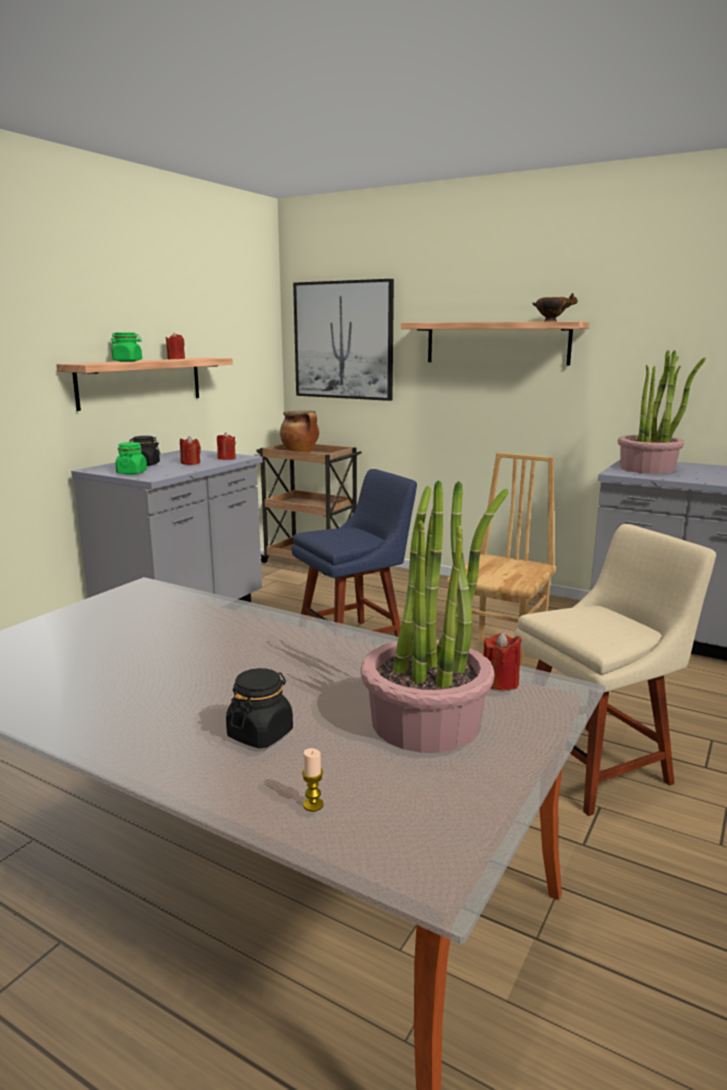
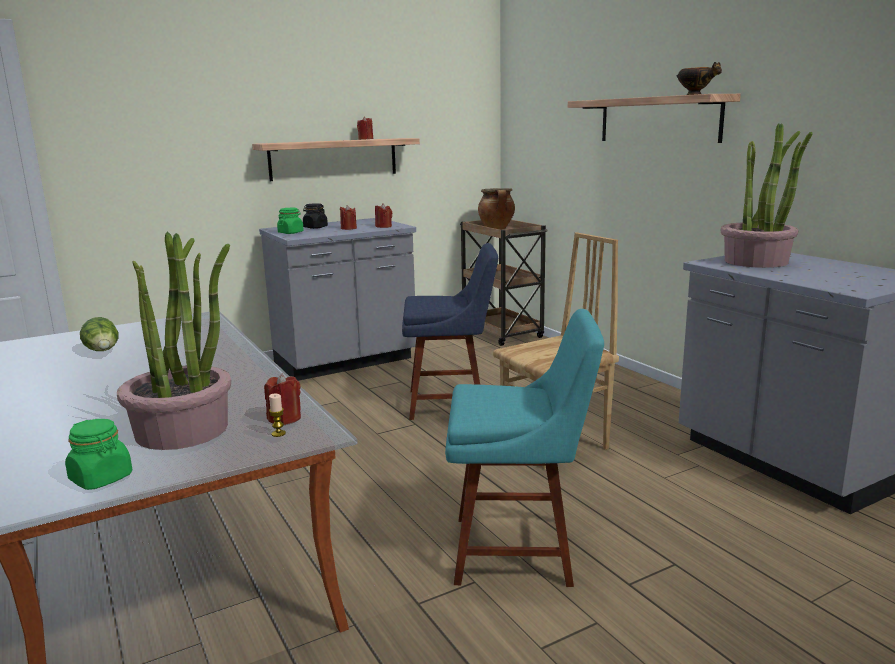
camera: 30 degrees right, 0 degrees up
green jar [111,332,142,362] -> green jar moved to [65,419,132,490]
black jar [226,668,293,748] -> none
picture [293,279,394,401] -> none
candle [302,748,324,812] -> candle moved to [269,393,286,437]
beige chair [514,524,716,816] -> turquoise chair [445,309,604,587]
none -> lettuce [80,317,119,351]

